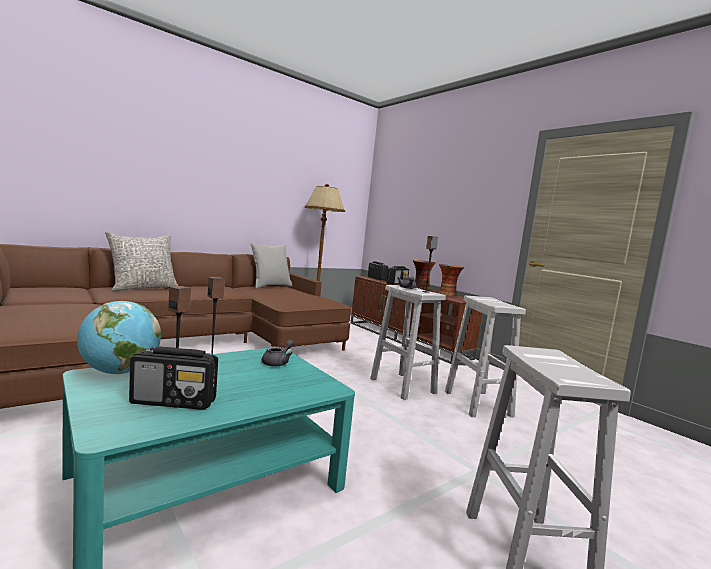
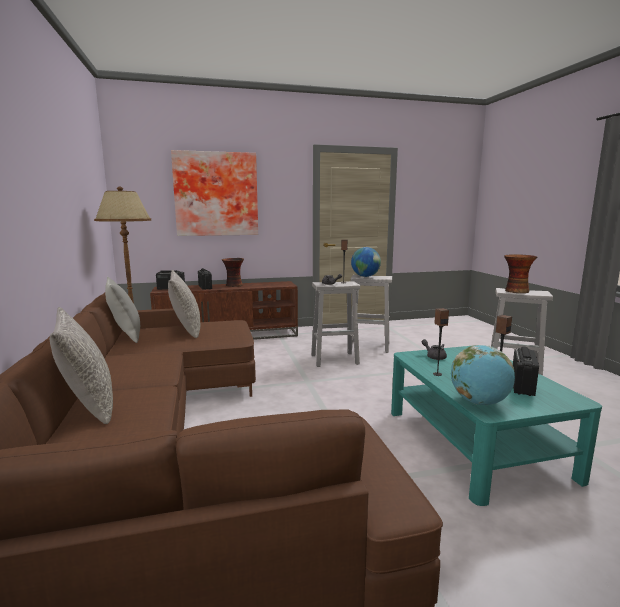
camera: 65 degrees left, 5 degrees up
vase [439,264,464,296] -> vase moved to [504,254,537,293]
none -> grey pillow [168,270,200,338]
none -> picture [171,150,258,236]
none -> globe [351,247,381,277]

